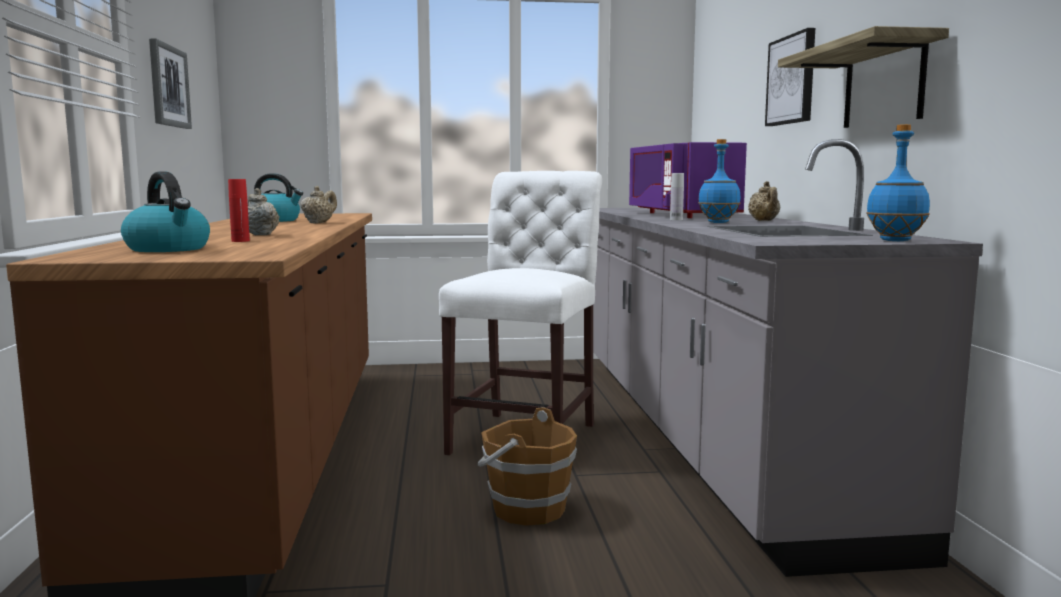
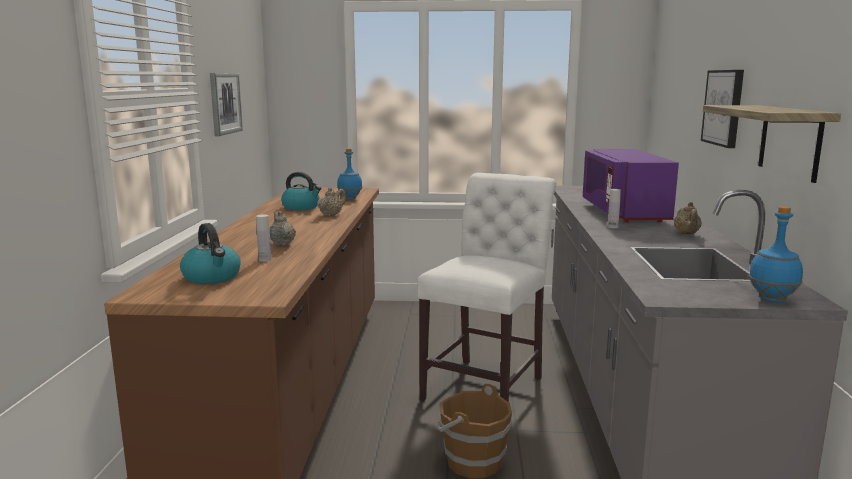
camera: 10 degrees right, 5 degrees up
red bottle [228,179,250,242] -> white bottle [256,215,271,262]
blue bottle [698,139,741,223] -> blue bottle moved to [337,149,362,200]

